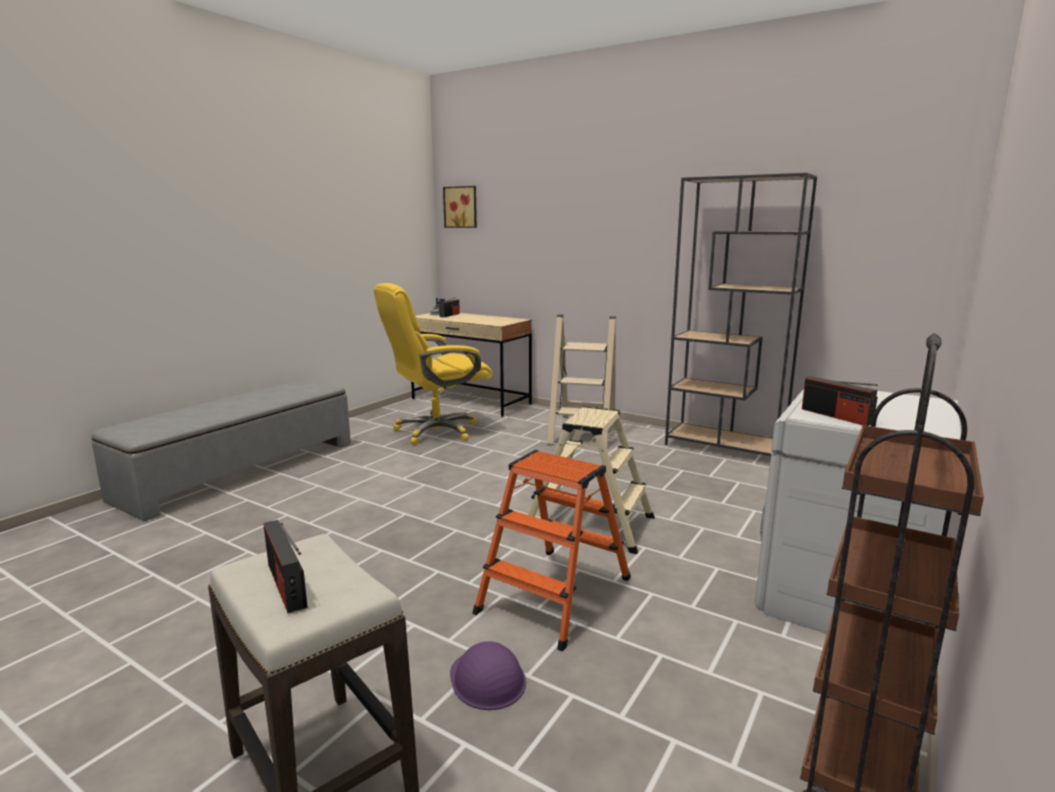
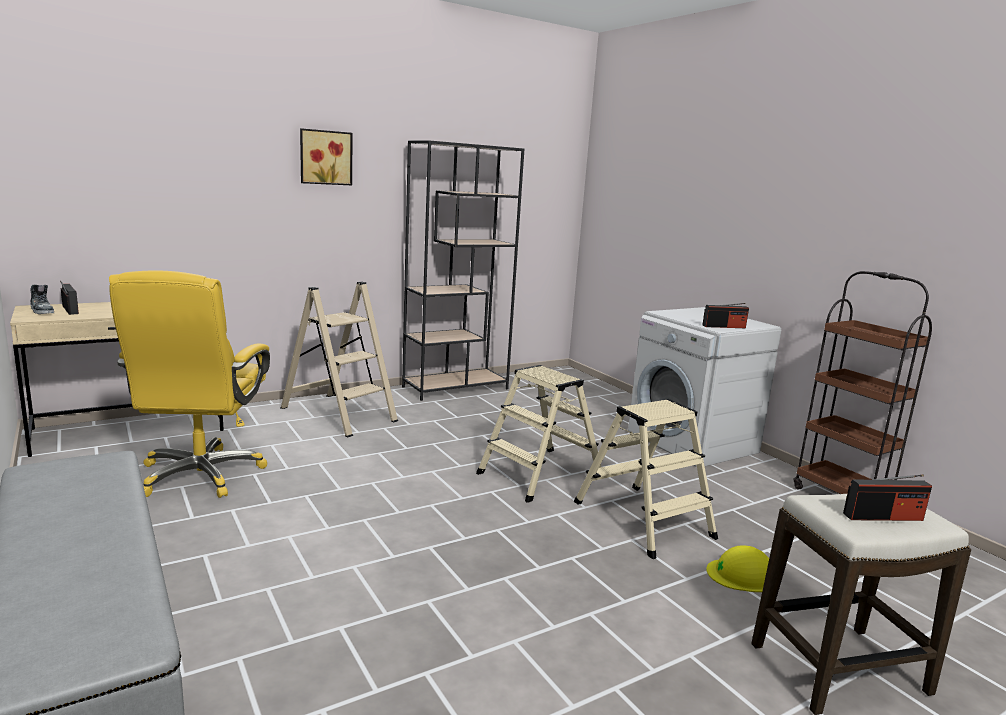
camera: 65 degrees left, 0 degrees up
picture [443,186,477,228] -> picture moved to [300,128,352,185]
purple hard hat [450,641,526,710] -> yellow hard hat [706,545,769,592]
orange step ladder [472,450,631,651] -> beige step ladder [574,399,718,559]

